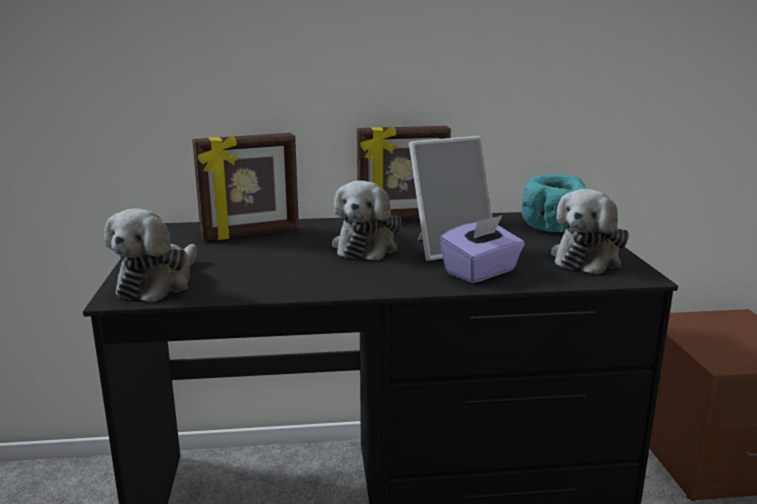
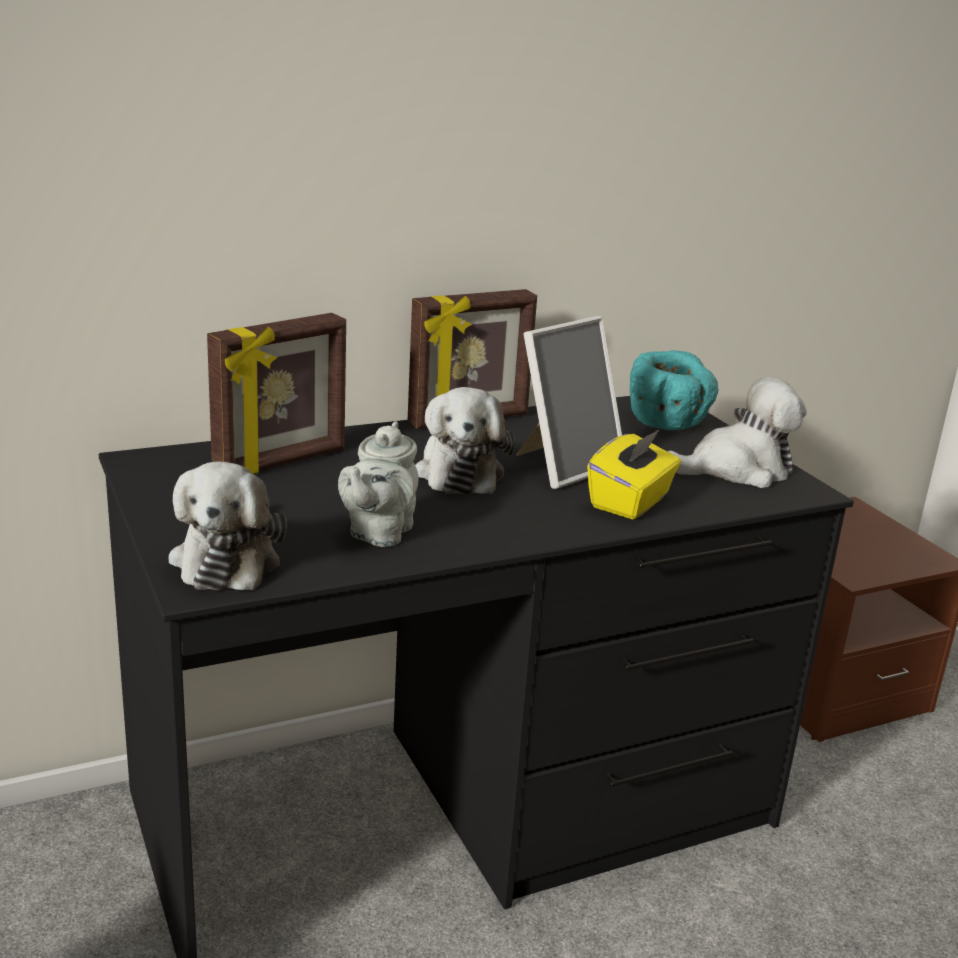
camera: 20 degrees left, 5 degrees up
purple tissue box [440,215,524,283] -> yellow tissue box [587,429,681,520]
plush toy [551,189,629,274] -> plush toy turned 120 degrees counterclockwise [667,377,807,488]
none -> grey teapot [338,421,419,547]

